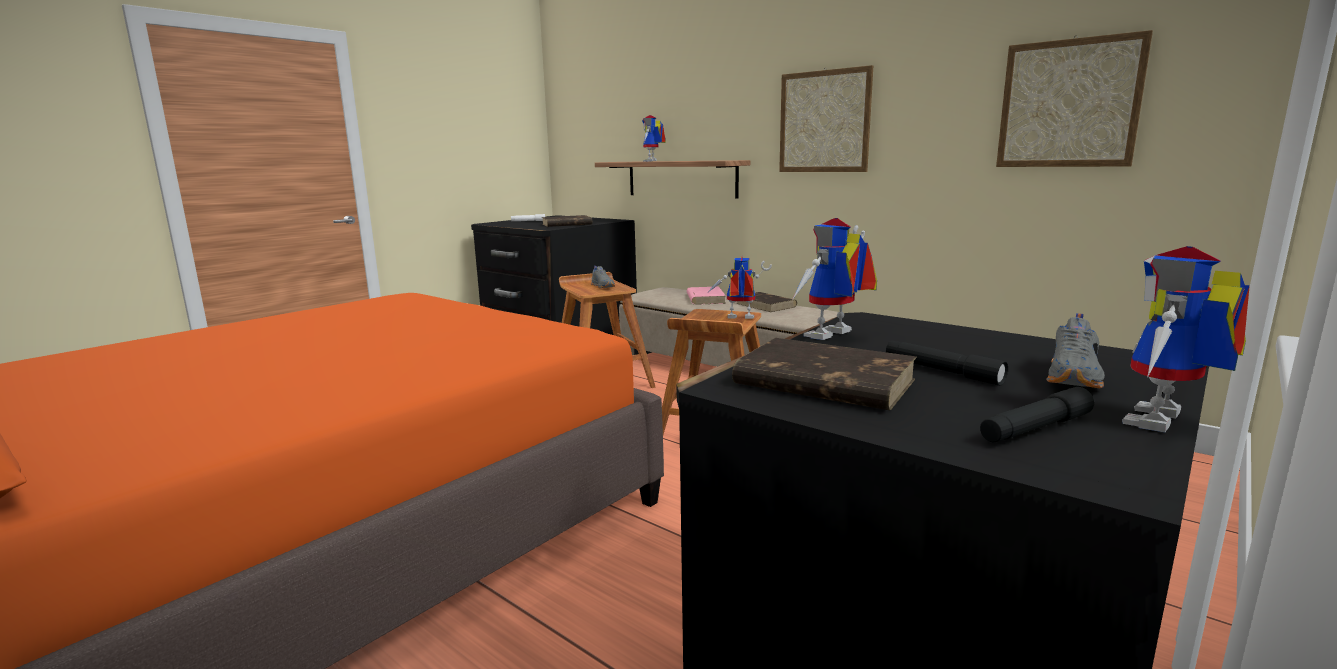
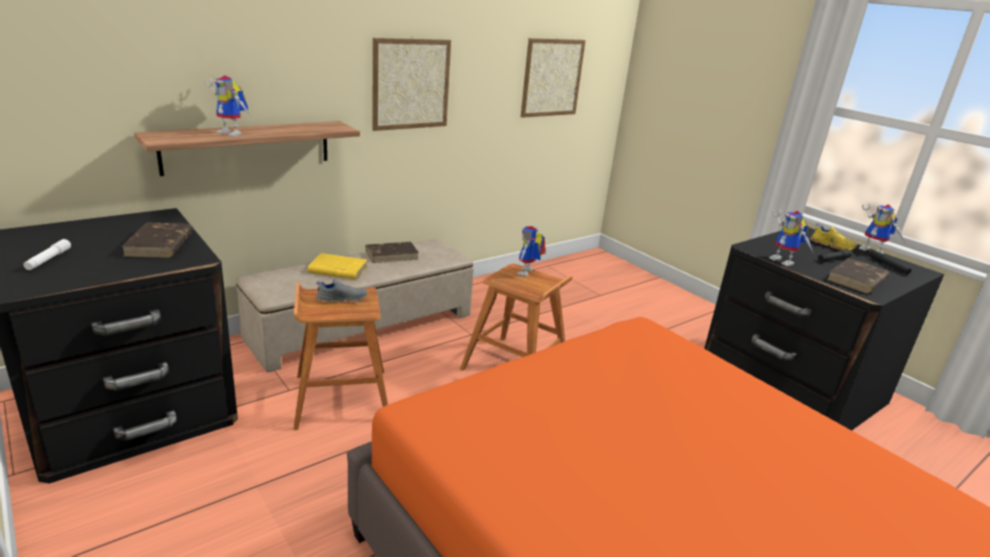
camera: 80 degrees left, 10 degrees up
pink book [687,287,726,305] -> yellow book [307,253,367,279]
grey shoe [1046,313,1105,388] -> yellow shoe [811,223,857,250]

